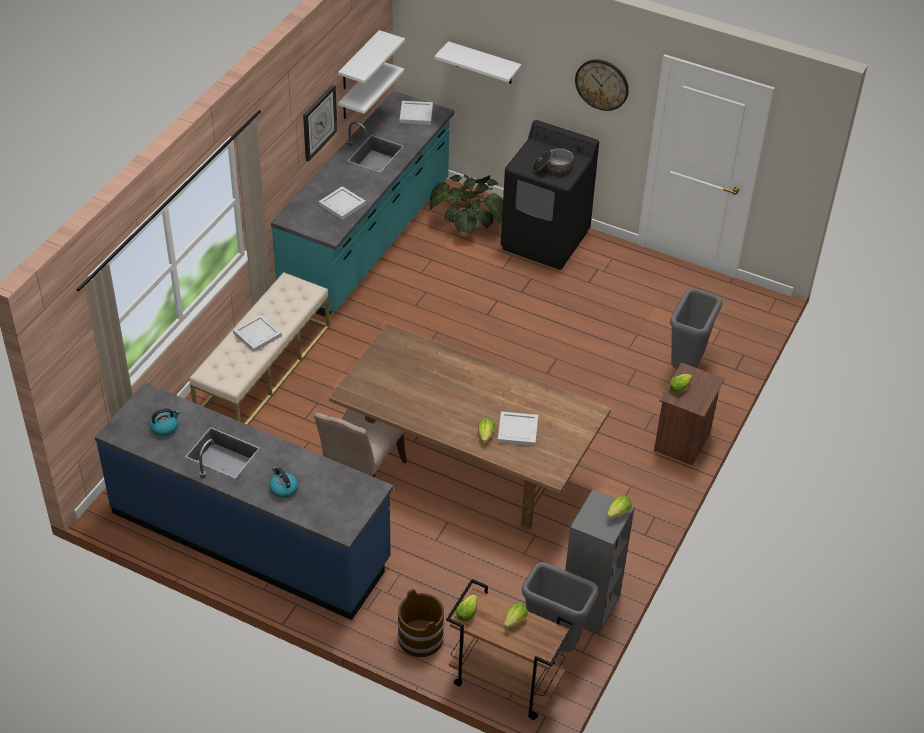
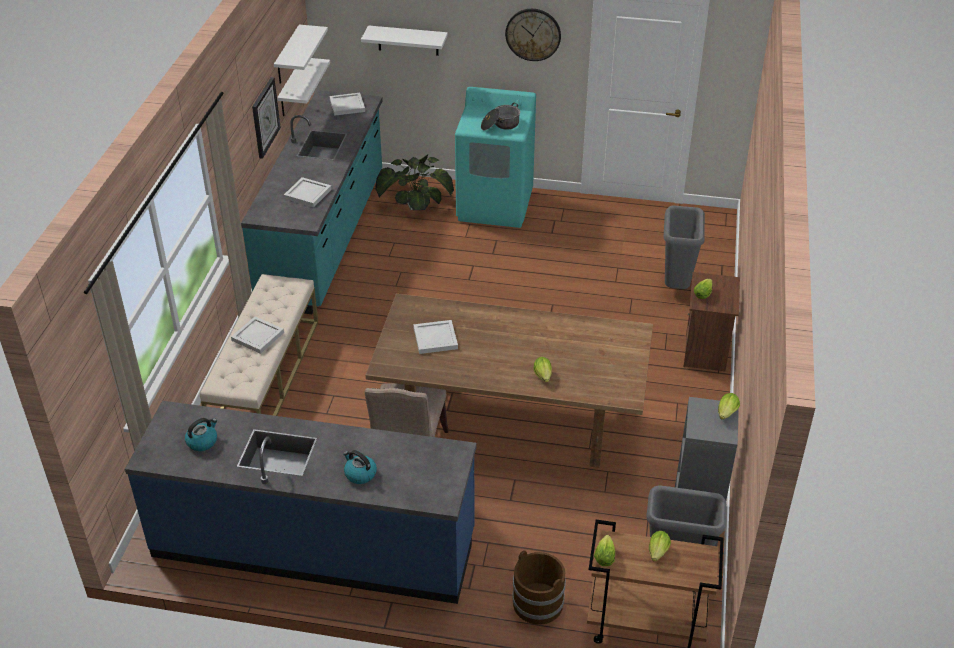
camera: 15 degrees left, 5 degrees down
white tray [498,411,538,446] -> white tray moved to [413,320,458,354]
black washing machine [501,120,599,270] -> turquoise washing machine [455,87,536,228]

